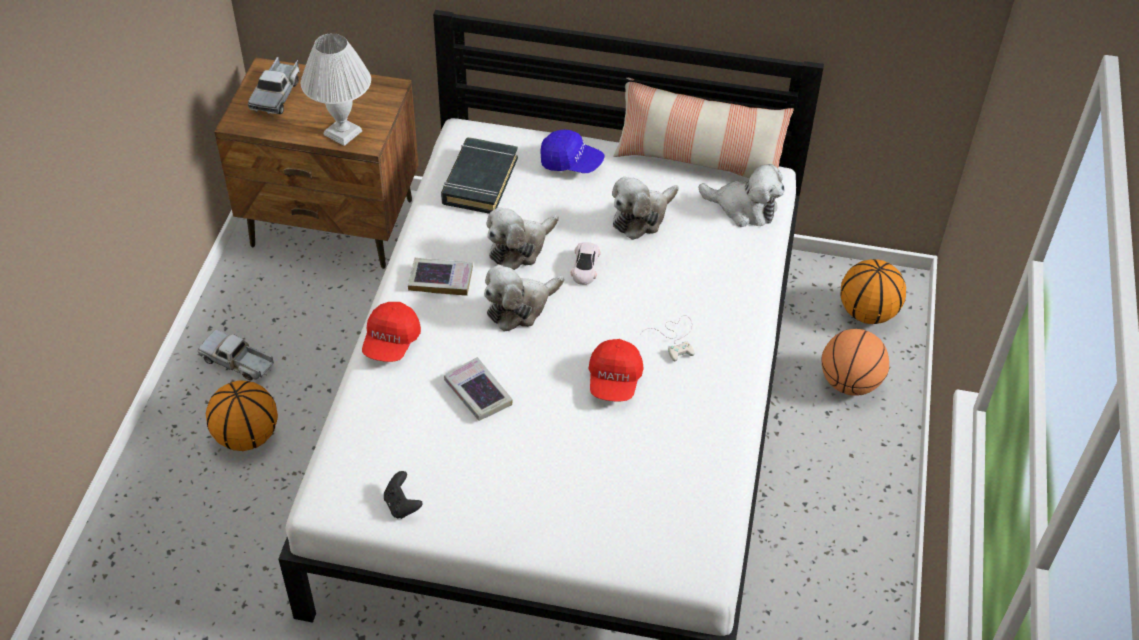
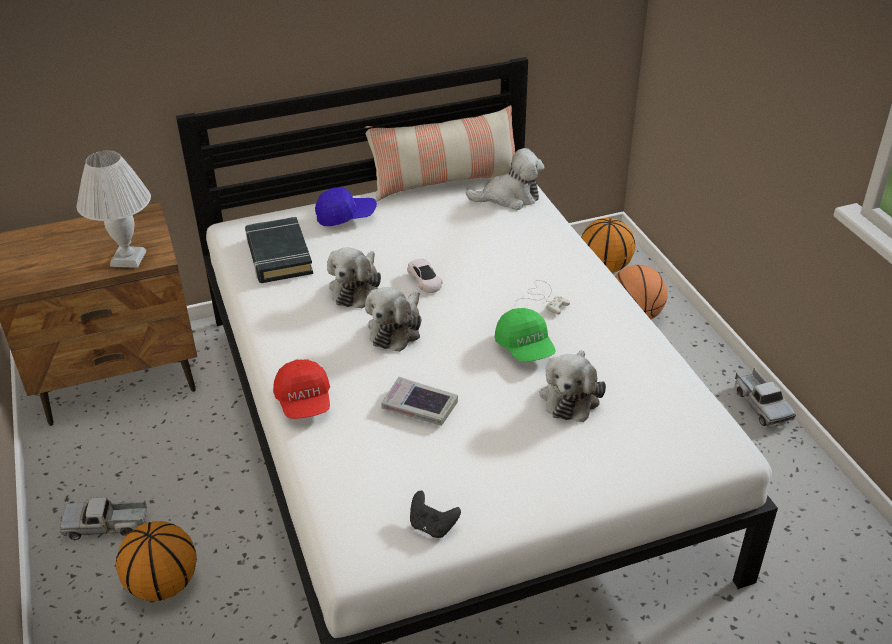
camera: 30 degrees left, 10 degrees down
toy truck [248,57,300,115] -> toy truck moved to [735,368,796,426]
book [408,258,473,296] -> none
red cap [588,339,644,401] -> green cap [495,308,556,362]
plush toy [612,177,679,240] -> plush toy moved to [539,350,606,422]

